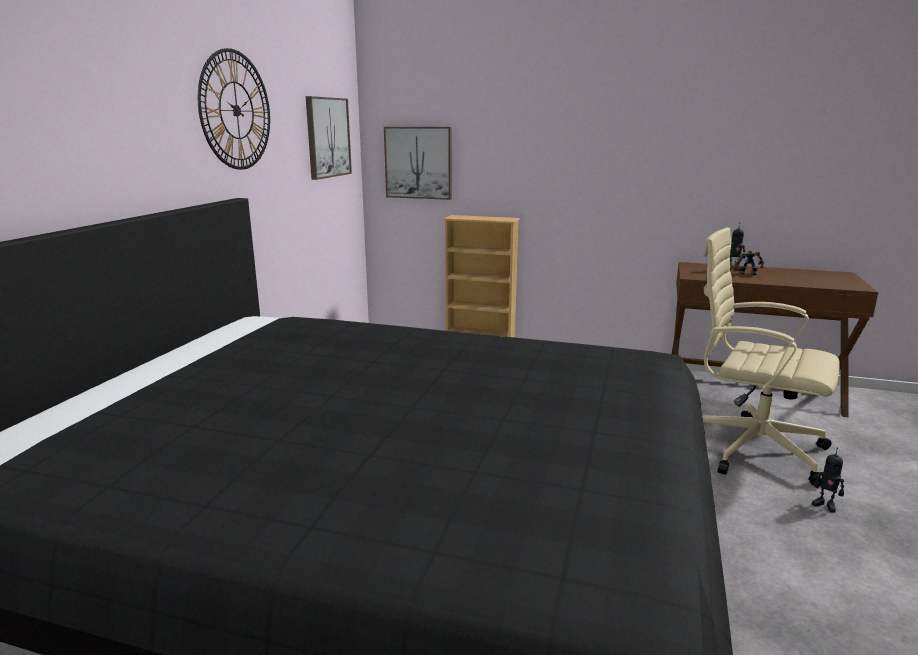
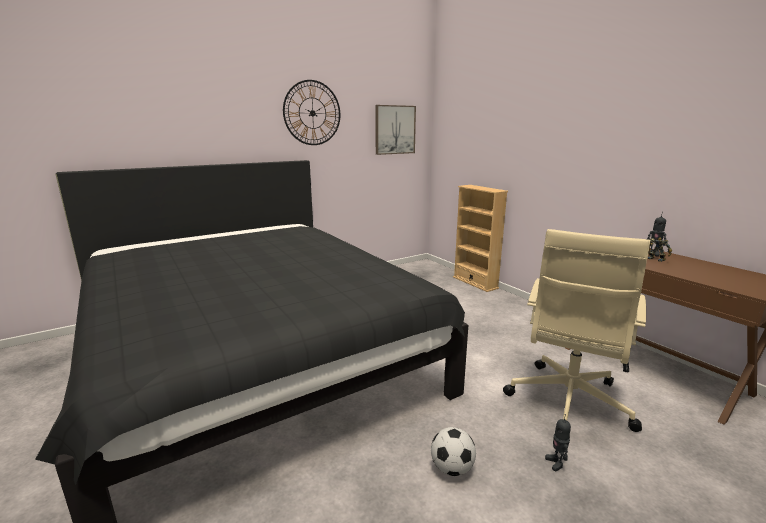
camera: 40 degrees right, 0 degrees up
picture [384,127,452,200] -> none
beige office chair [702,227,840,486] -> beige office chair turned 135 degrees counterclockwise [503,229,650,438]
none -> football [431,427,476,476]

